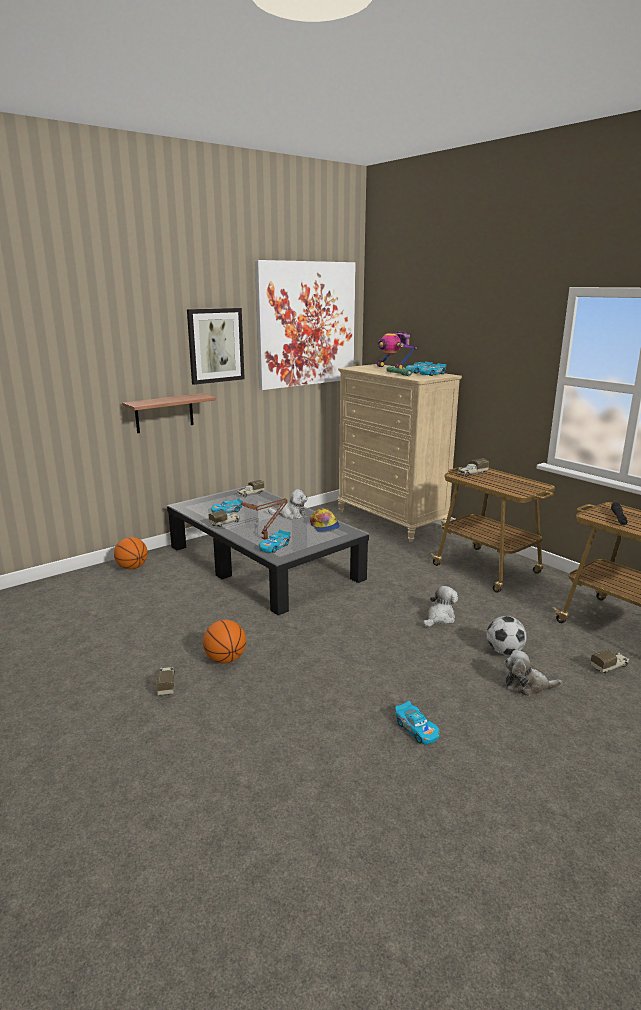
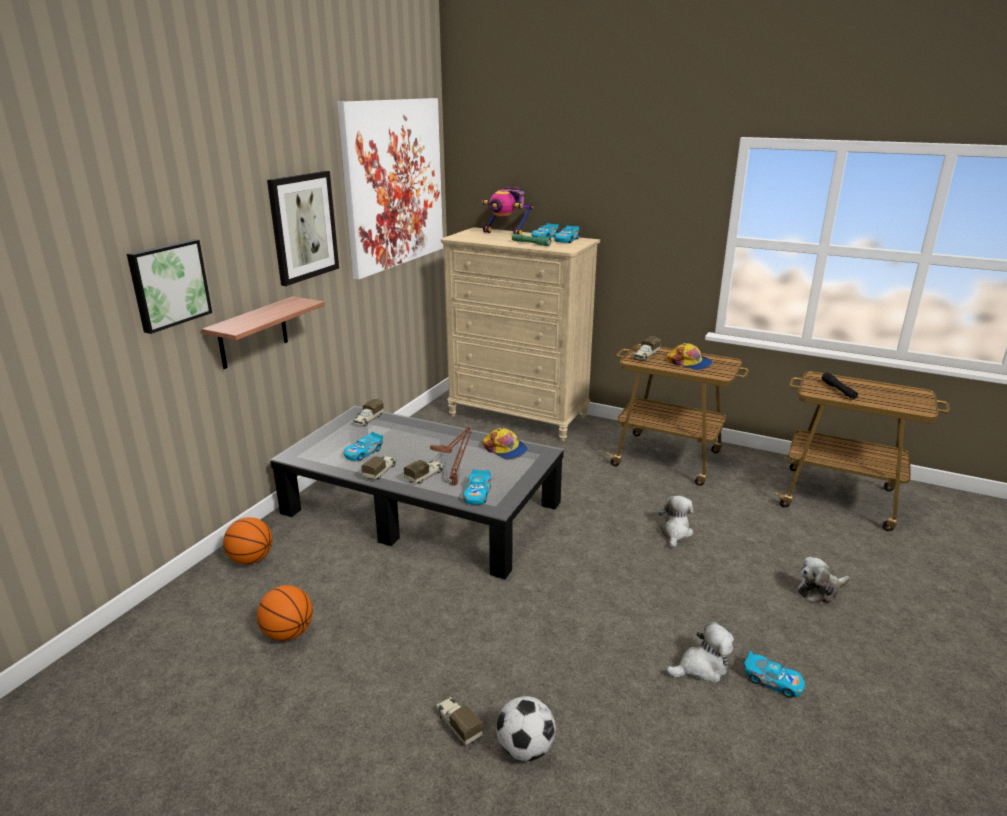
camera: 25 degrees left, 5 degrees up
basketball [203,620,246,664] -> basketball moved to [257,585,313,641]
plush toy [268,489,308,519] -> plush toy moved to [666,622,734,683]
football [487,616,527,655] -> football moved to [496,696,556,761]
toy truck [590,650,629,674] -> toy truck moved to [404,460,444,484]
none -> picture [127,239,212,334]
none -> cap [667,343,713,370]

